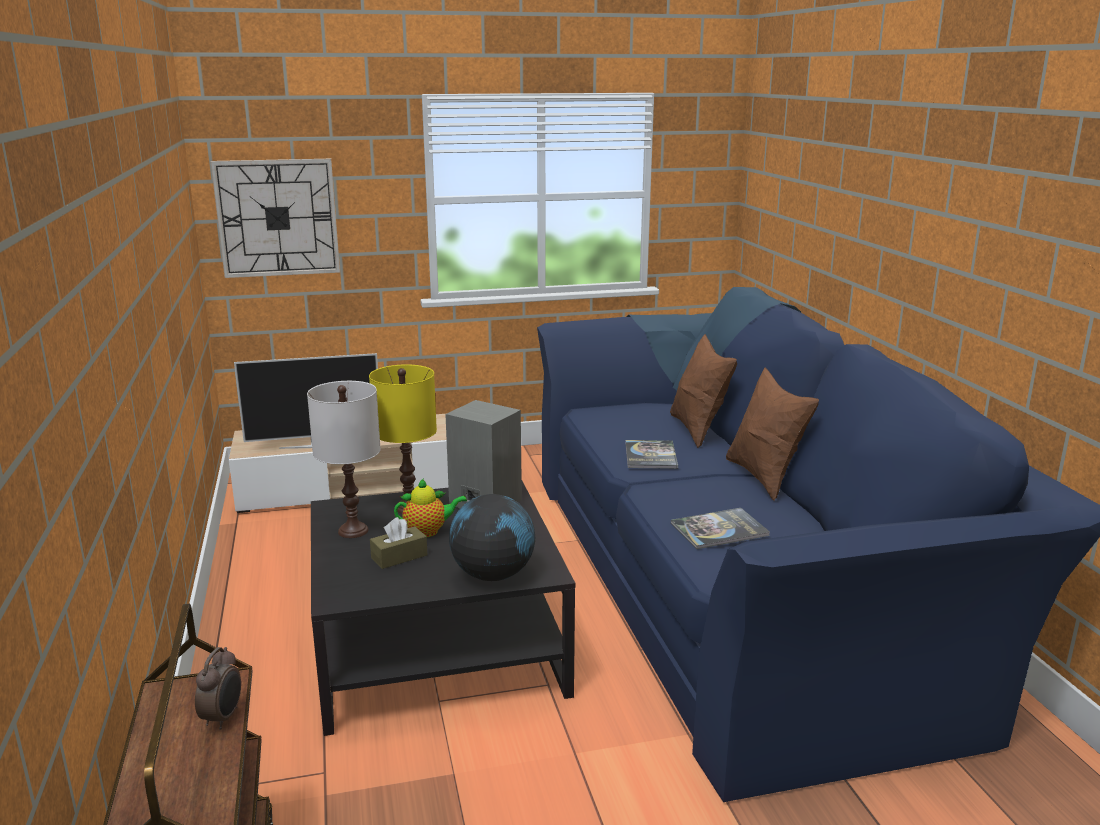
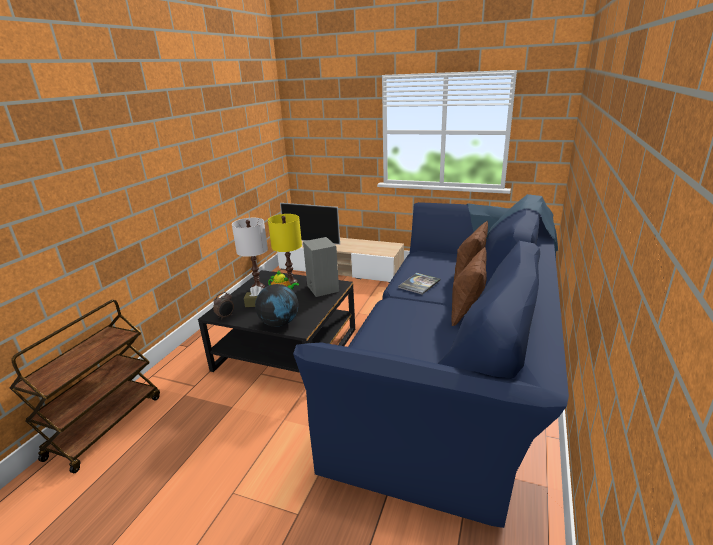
camera: 35 degrees right, 5 degrees up
alarm clock [195,647,241,730] -> alarm clock moved to [213,292,234,320]
wall clock [211,159,340,278] -> none
book [671,508,770,549] -> none

